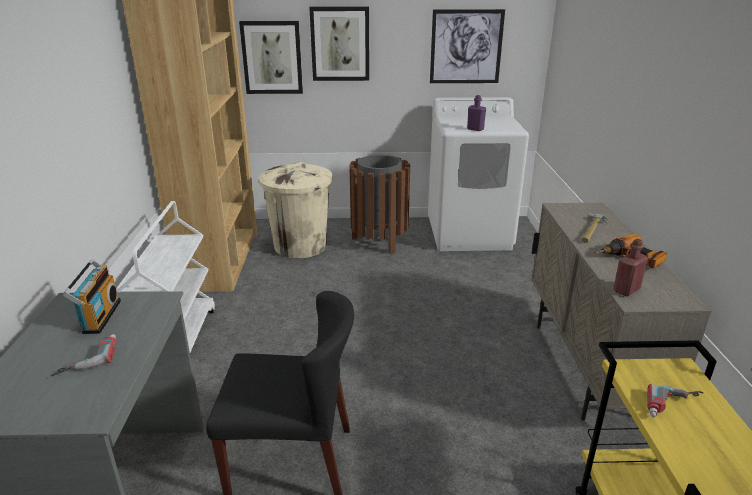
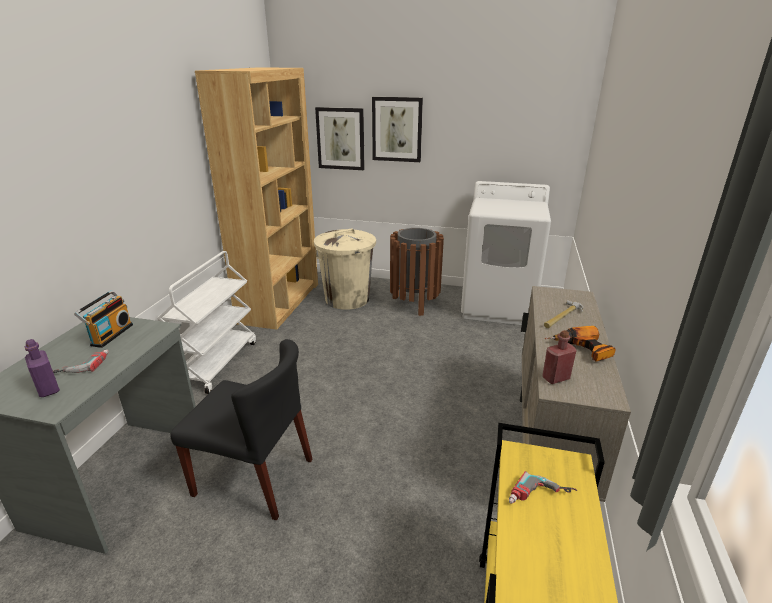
camera: 15 degrees right, 0 degrees up
picture [430,9,505,83] -> none
purple bottle [467,95,486,131] -> purple bottle moved to [25,339,60,397]

